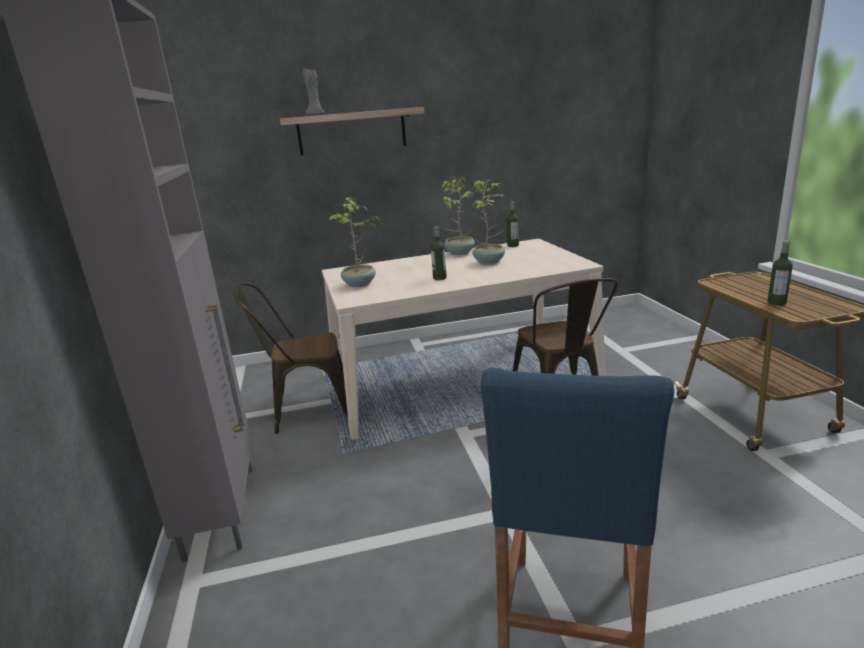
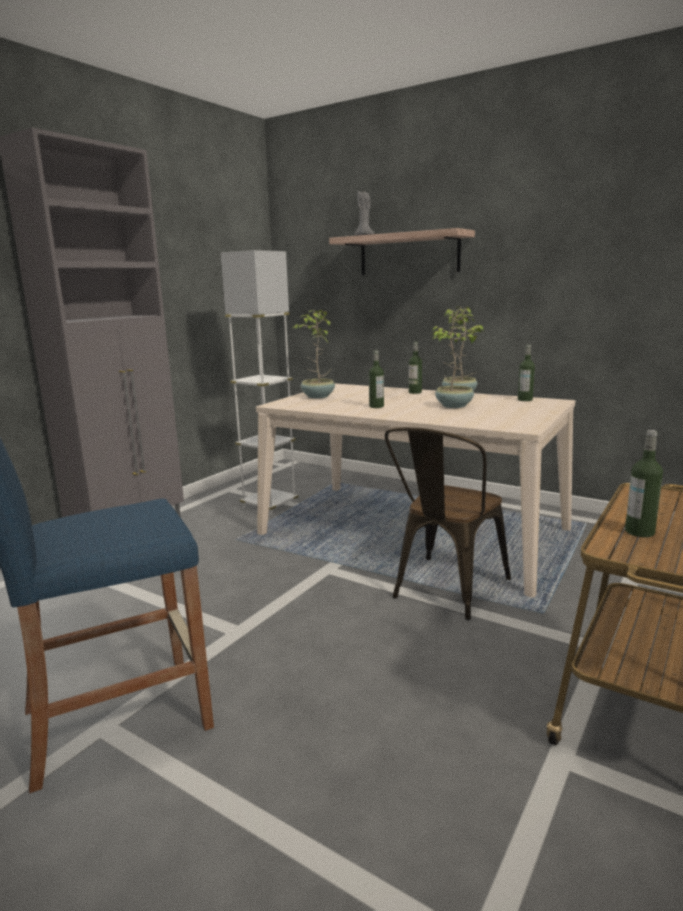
camera: 45 degrees right, 5 degrees down
brown chair [234,283,348,434] -> white floor lamp [221,250,299,515]
none -> bottle [409,342,422,394]

